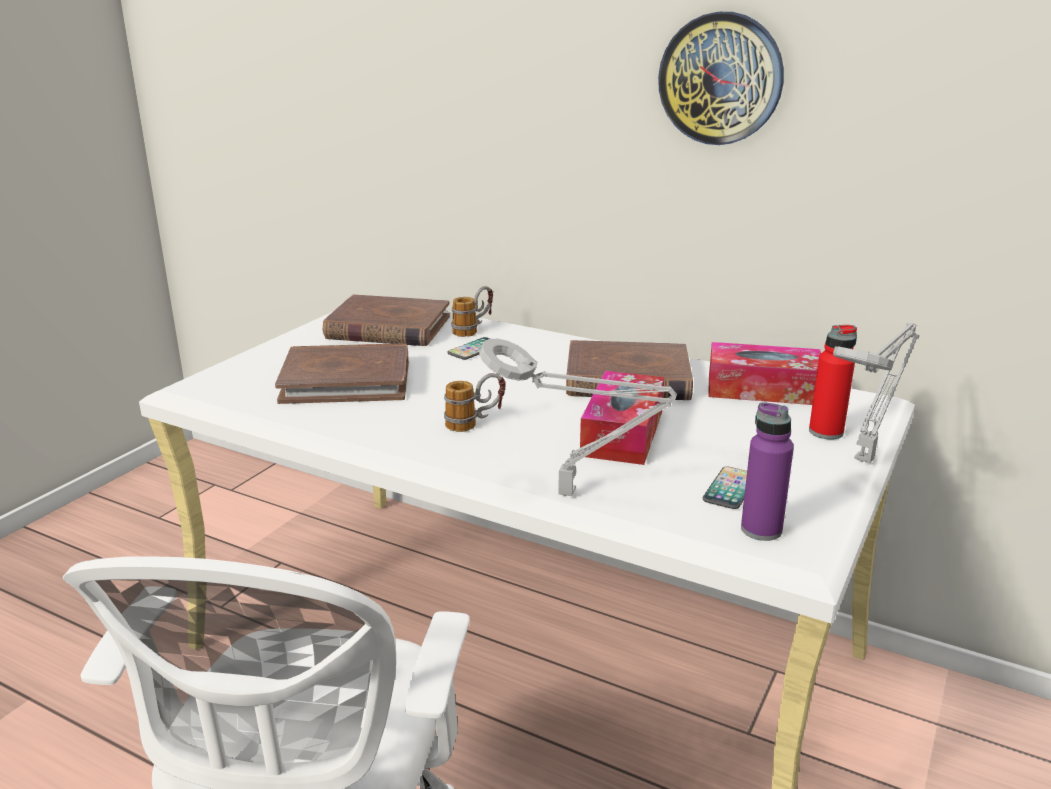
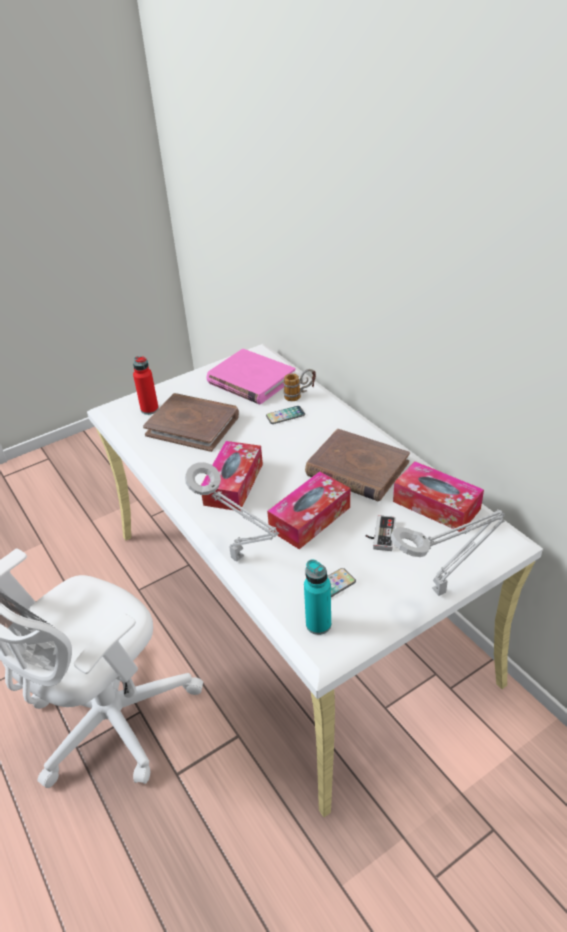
camera: 30 degrees right, 15 degrees up
brown book [323,295,450,346] -> pink book [206,349,295,404]
mug [444,373,505,432] -> tissue box [201,441,263,511]
wall clock [658,12,784,145] -> none
purple bottle [741,402,794,541] -> turquoise bottle [304,559,331,635]
red bottle [809,325,857,440] -> red bottle moved to [133,356,159,415]
none -> game controller [366,515,396,551]

